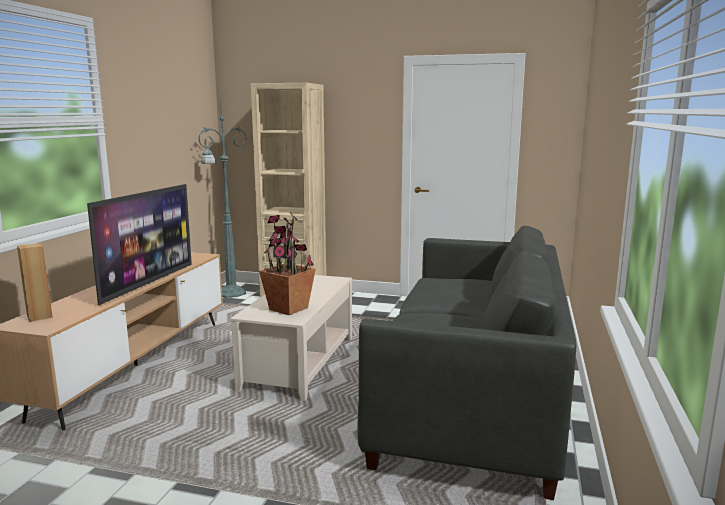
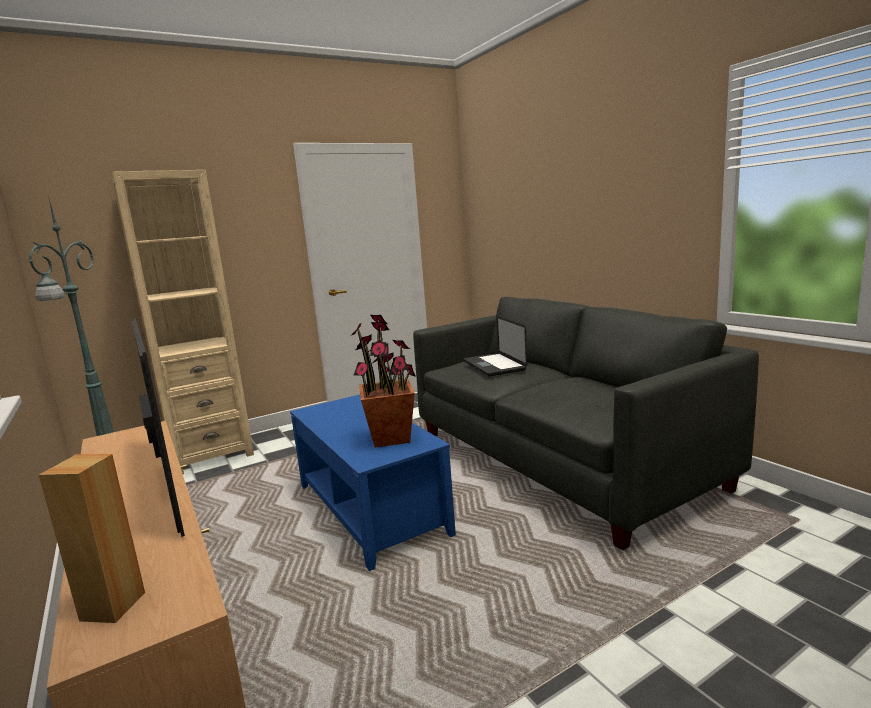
camera: 45 degrees left, 0 degrees up
beige coffee table [230,275,352,401] -> blue coffee table [290,394,456,571]
none -> laptop [464,316,527,376]

